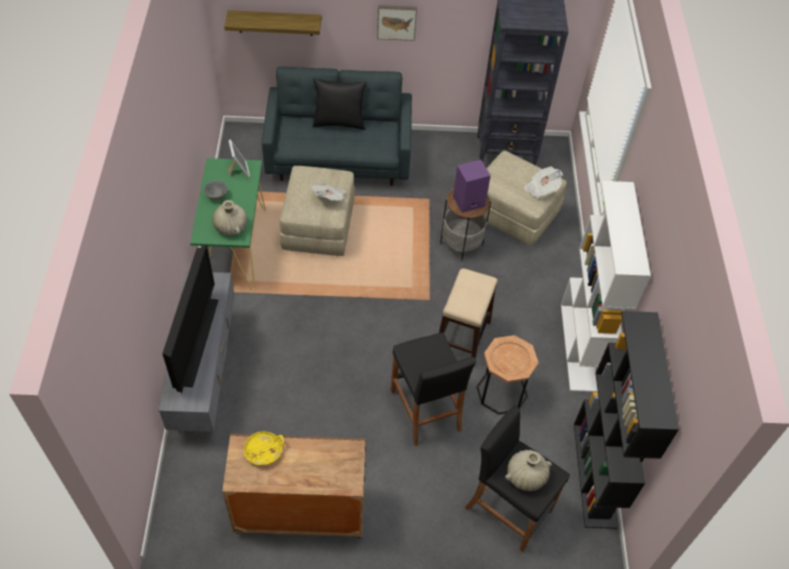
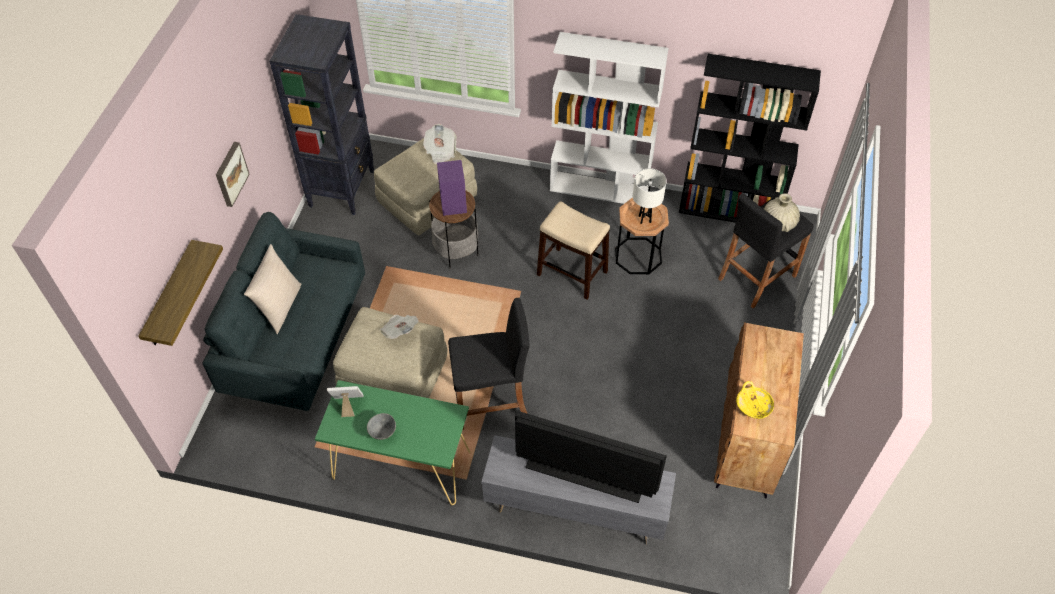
camera: 75 degrees left, 0 degrees up
beige vase [212,200,247,235] -> none
black pillow [313,78,367,130] -> beige pillow [244,244,302,334]
black stool [390,333,476,446] -> black stool moved to [448,298,530,430]
none -> white table lamp [633,168,667,224]

